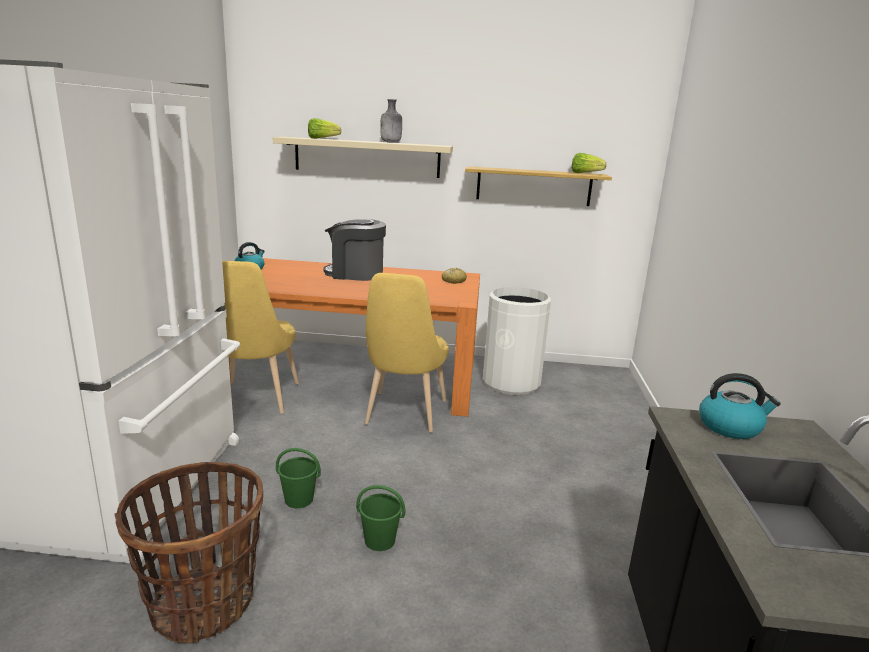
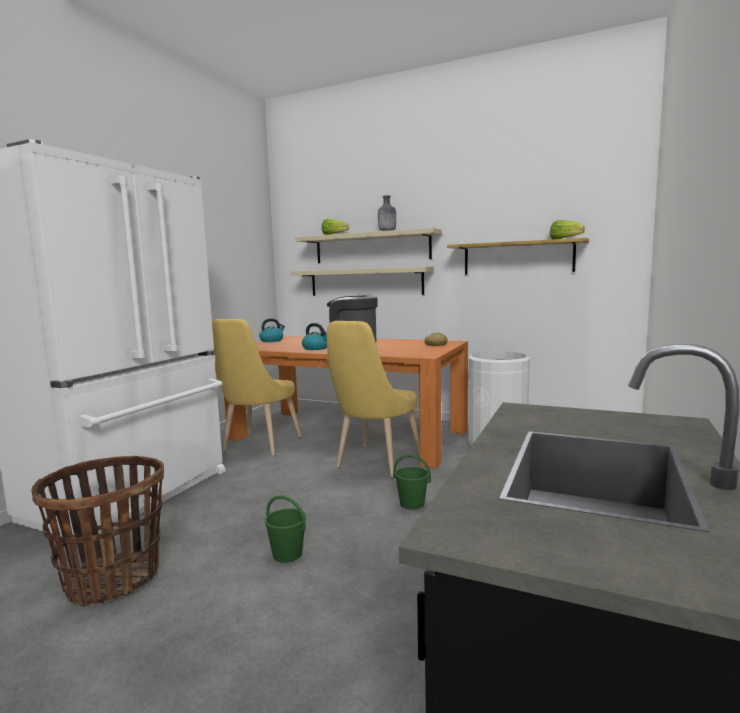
camera: 20 degrees right, 10 degrees down
green bucket [276,448,321,508] -> green bucket moved to [393,454,431,510]
kettle [699,373,781,439] -> kettle moved to [302,323,327,350]
none -> beige shelf [291,267,434,296]

